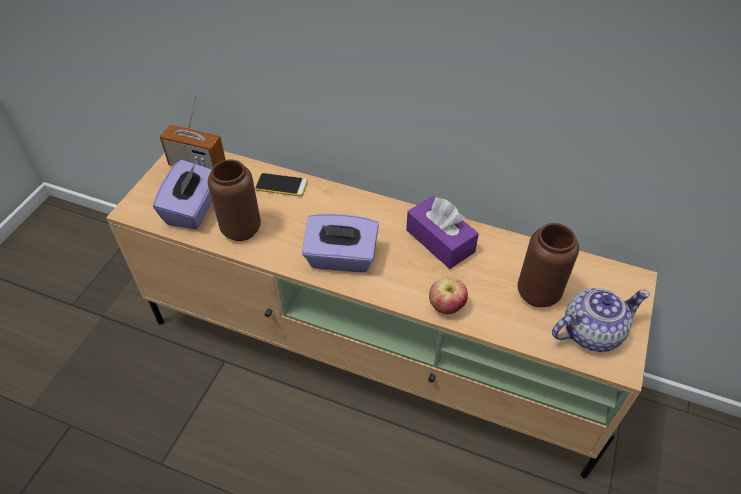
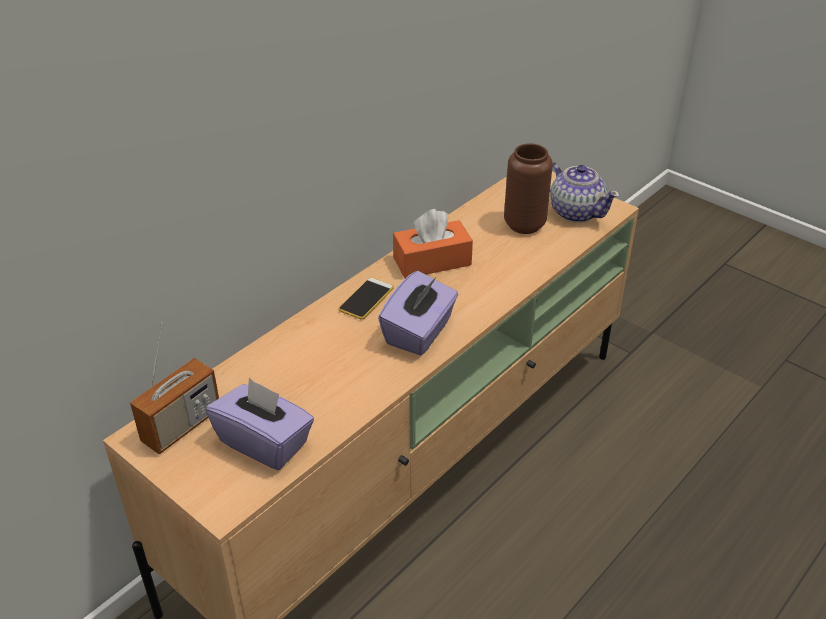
camera: 70 degrees left, 10 degrees down
brown vase [208,159,261,241] -> none
phone [255,173,308,196] -> phone moved to [338,277,394,320]
purple tissue box [406,196,479,269] -> orange tissue box [393,209,473,278]
apple [429,277,468,314] -> none
teapot [552,288,650,352] -> teapot turned 135 degrees clockwise [550,162,620,223]

